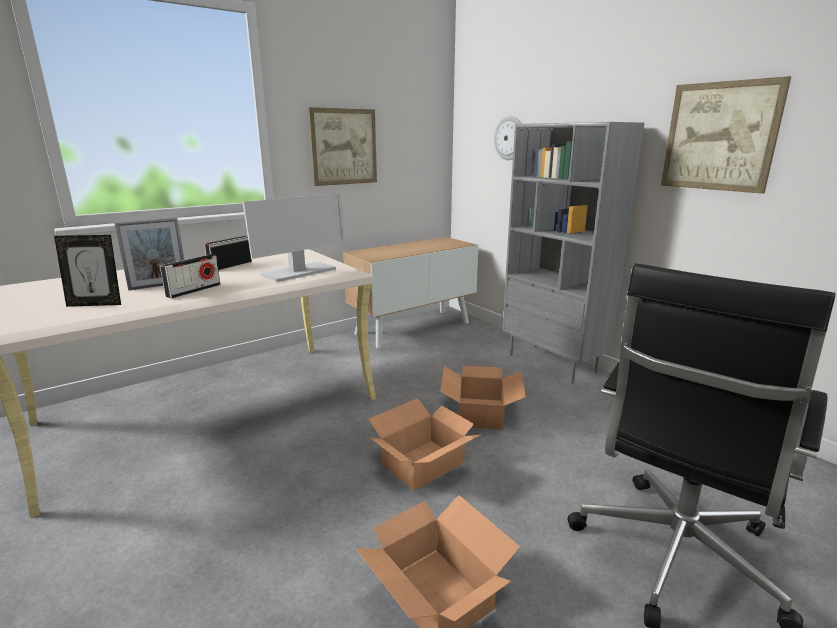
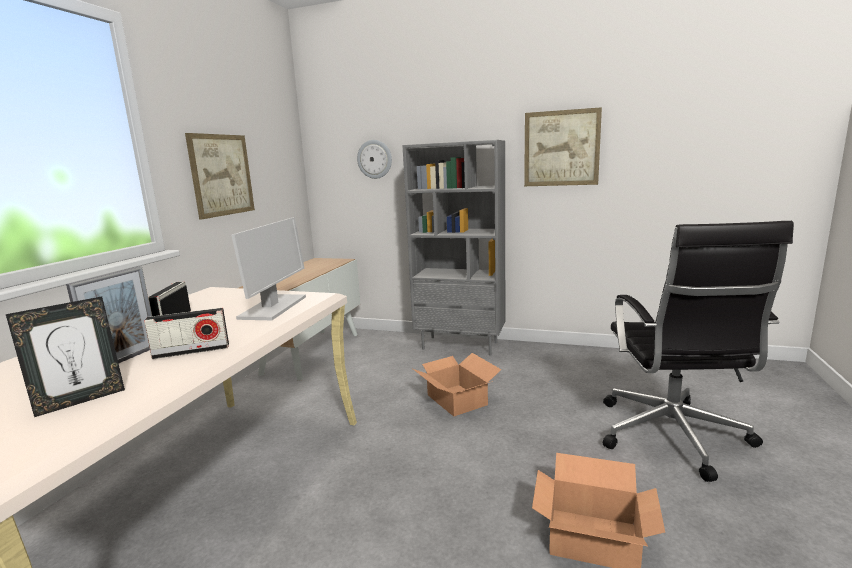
camera: 35 degrees left, 5 degrees down
radio [160,254,220,298] -> radio turned 75 degrees clockwise [144,308,229,359]
cardboard box [368,398,481,491] -> none

